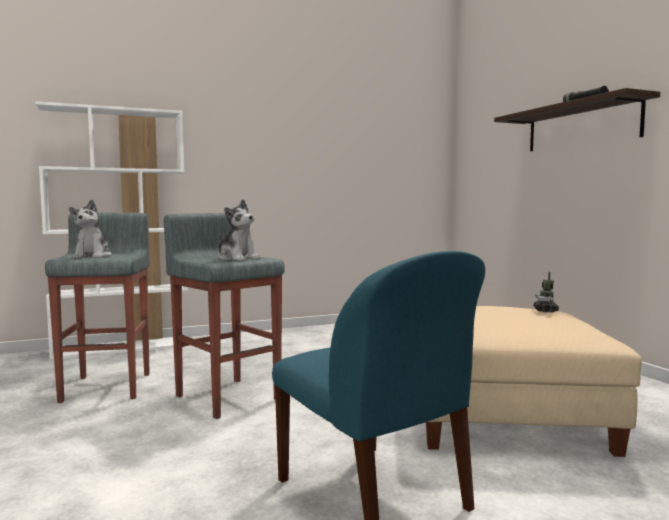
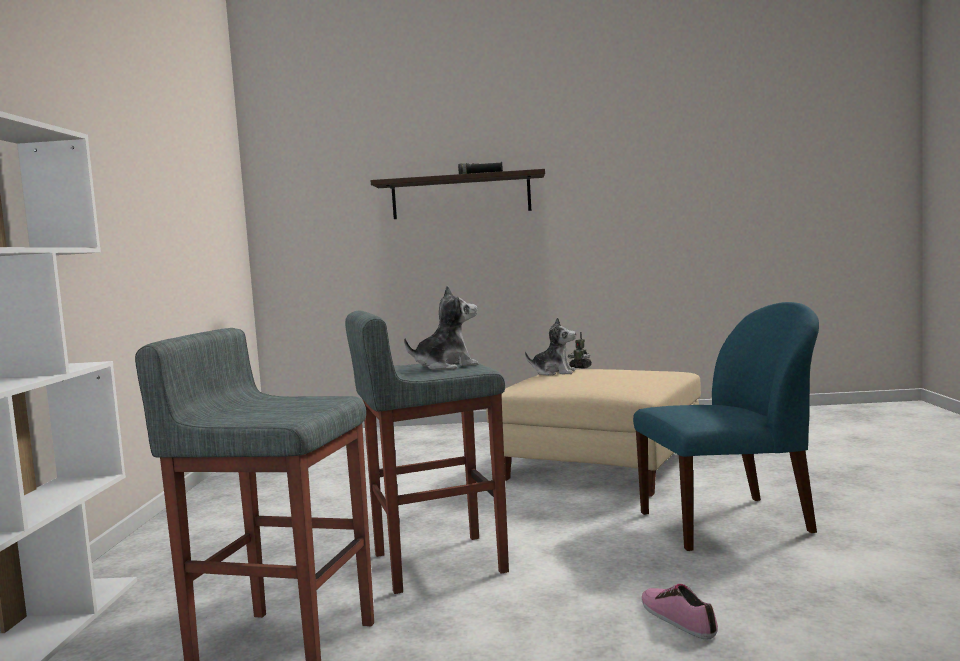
camera: 65 degrees left, 0 degrees up
plush toy [69,199,112,258] -> plush toy moved to [525,317,576,376]
none -> shoe [641,584,718,639]

